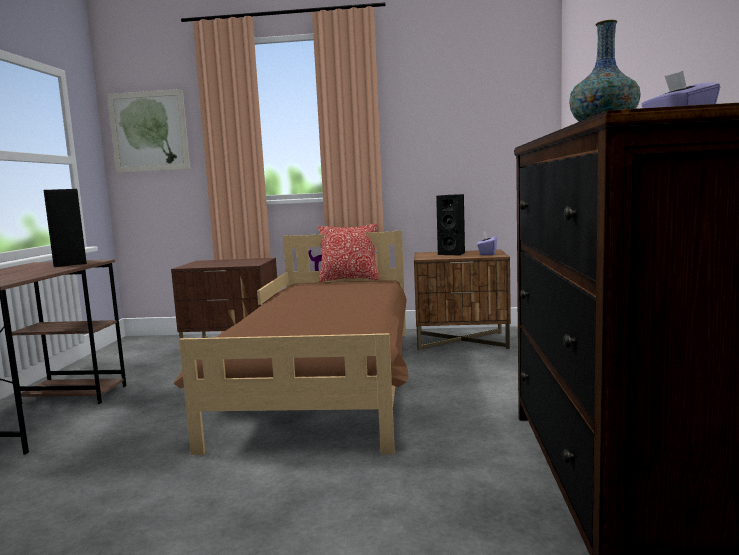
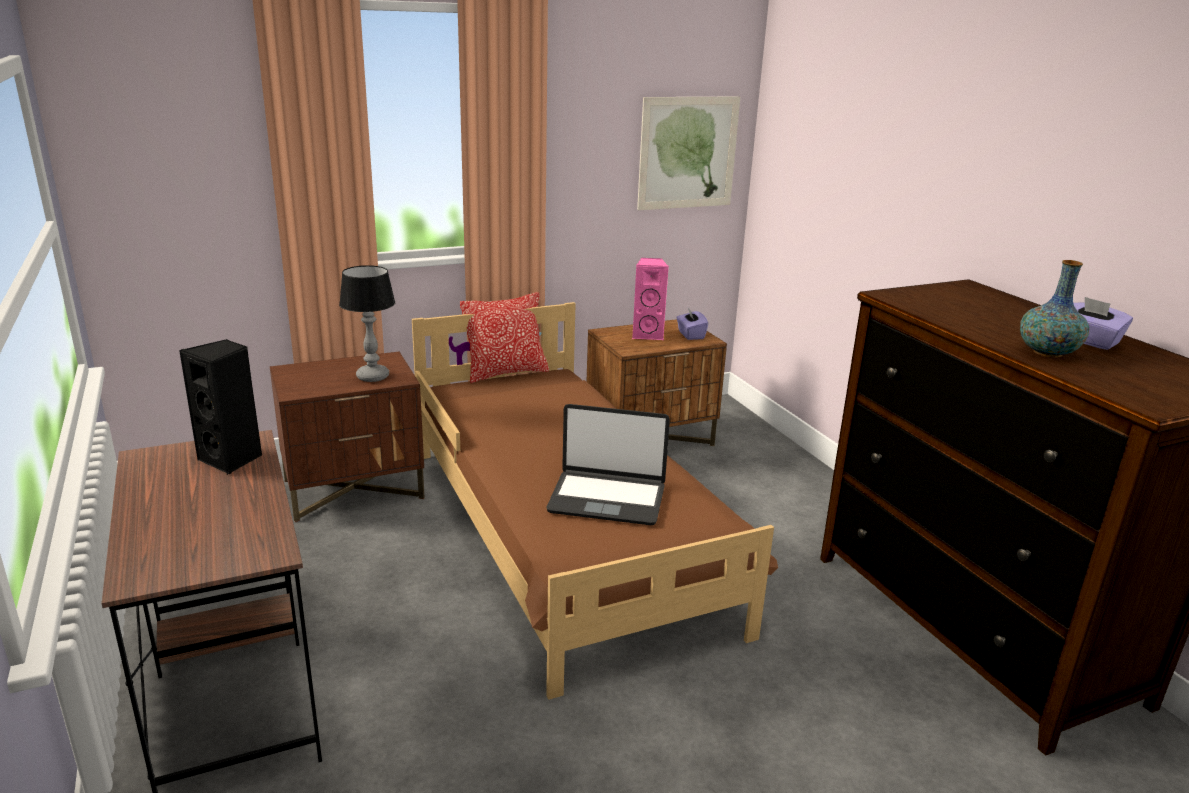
camera: 30 degrees left, 15 degrees up
picture [107,89,190,173] -> picture moved to [637,96,740,210]
black speaker [436,194,465,255] -> pink speaker [632,258,669,340]
none -> table lamp [339,265,395,382]
none -> laptop [546,404,670,525]

